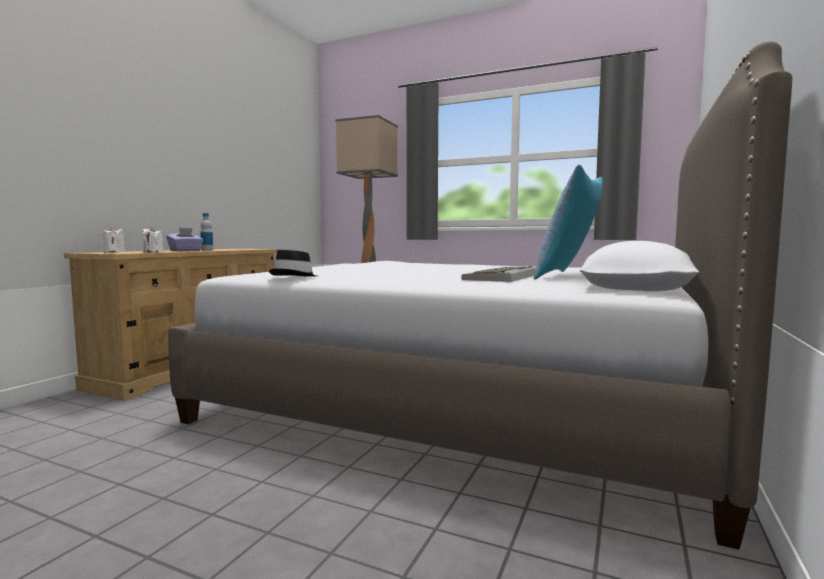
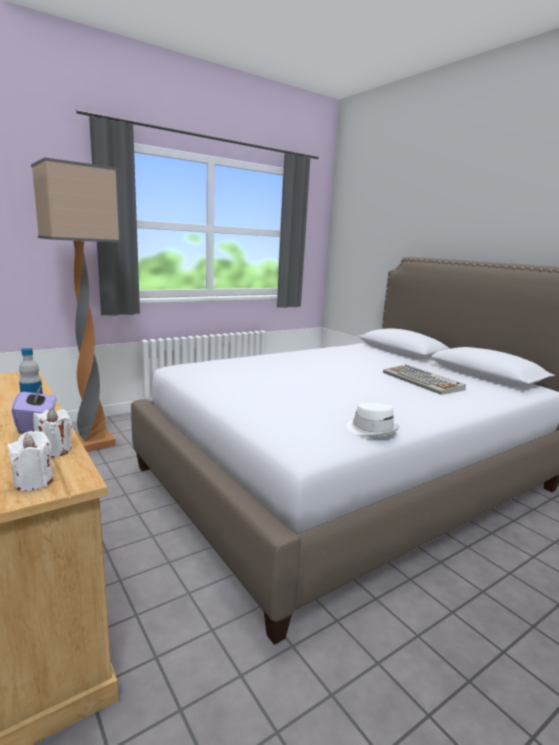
camera: 60 degrees left, 10 degrees up
black hat [269,250,317,277] -> white hat [346,403,399,437]
pillow [534,165,603,279] -> none

